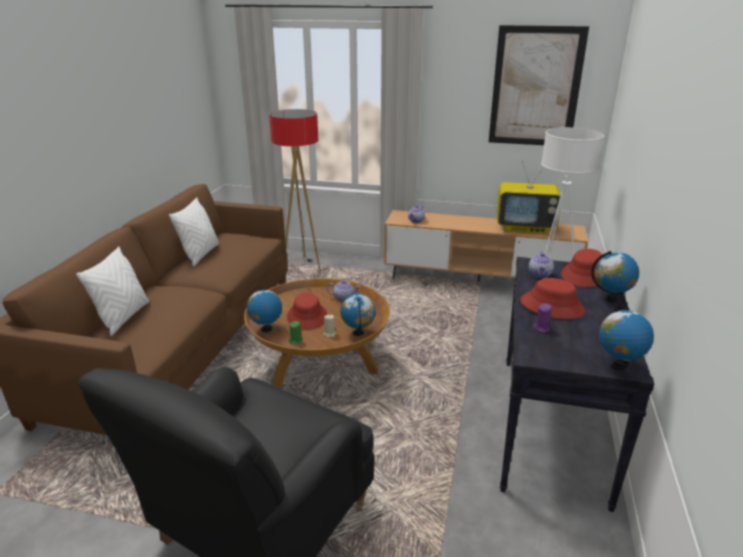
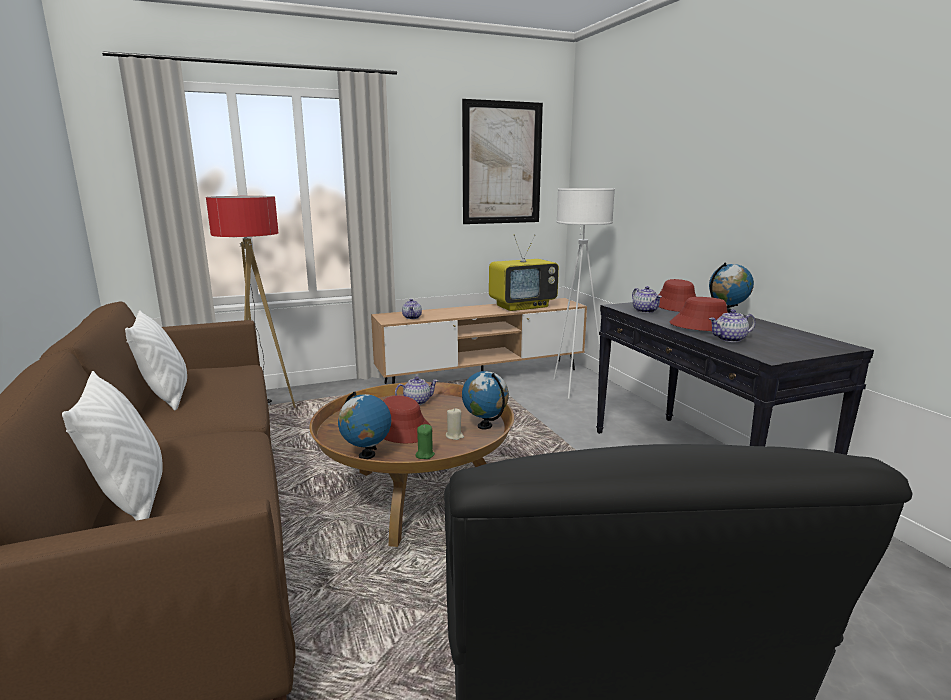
camera: 35 degrees left, 10 degrees down
purple candle [533,303,552,333] -> teapot [709,309,756,342]
globe [599,306,654,370] -> none

